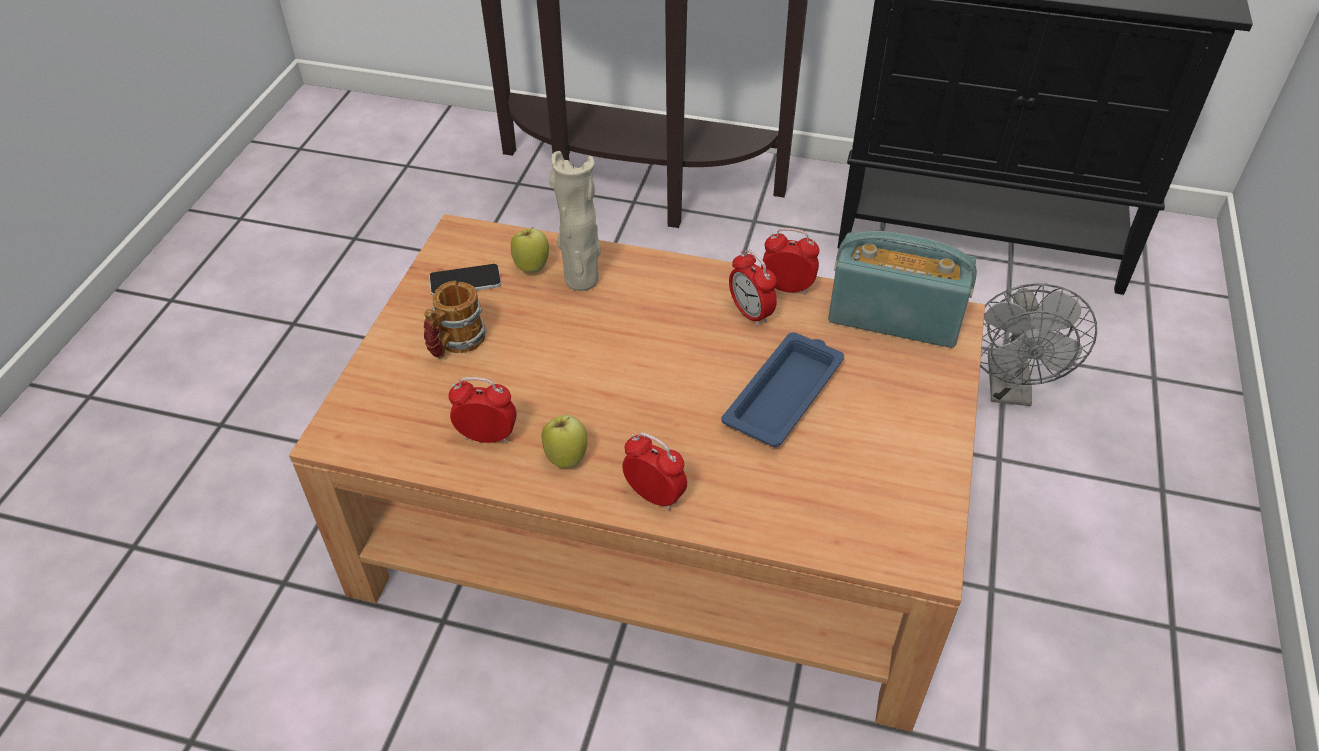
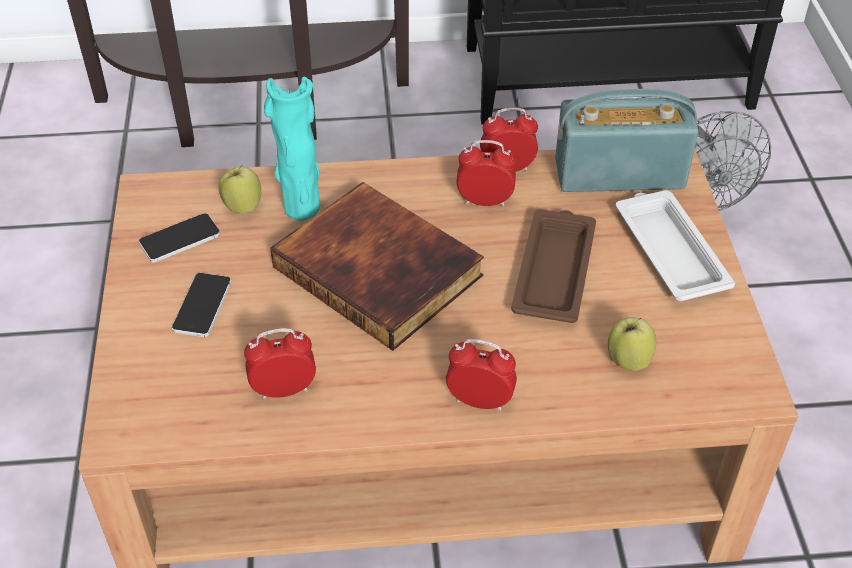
camera: 20 degrees left, 0 degrees up
mug [424,281,487,358] -> phone [172,273,232,337]
apple [541,415,588,468] -> apple moved to [608,317,656,371]
beige vase [549,151,601,291] -> turquoise vase [264,77,320,221]
blue tray [721,332,844,447] -> brown tray [511,209,596,323]
alarm clock [729,250,777,326] -> alarm clock turned 150 degrees clockwise [457,140,516,207]
none -> book [270,182,484,351]
none -> white tray [616,190,735,301]

